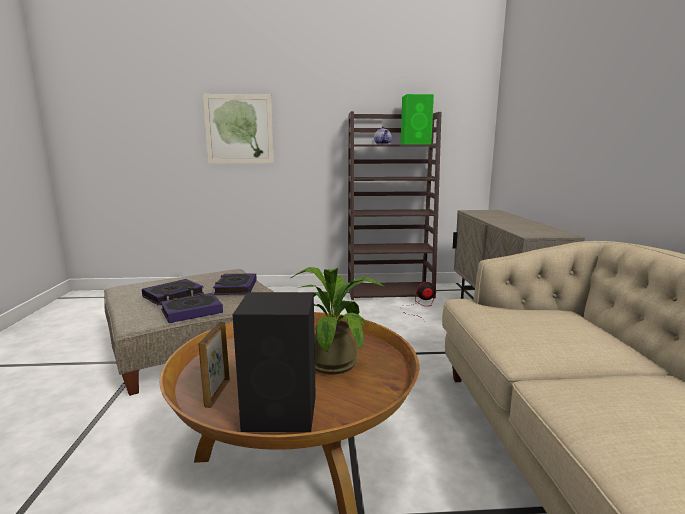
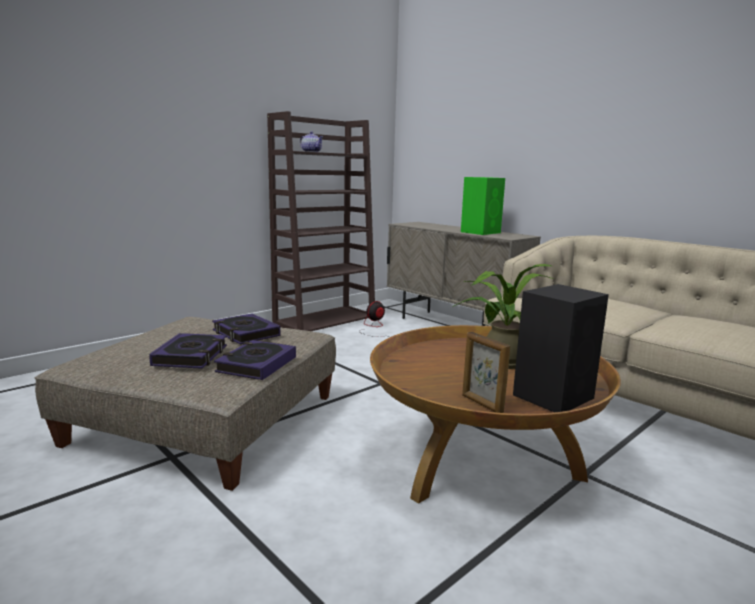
camera: 40 degrees left, 0 degrees up
picture [203,94,274,163] -> none
green speaker [401,94,434,144] -> green speaker moved to [461,177,505,235]

